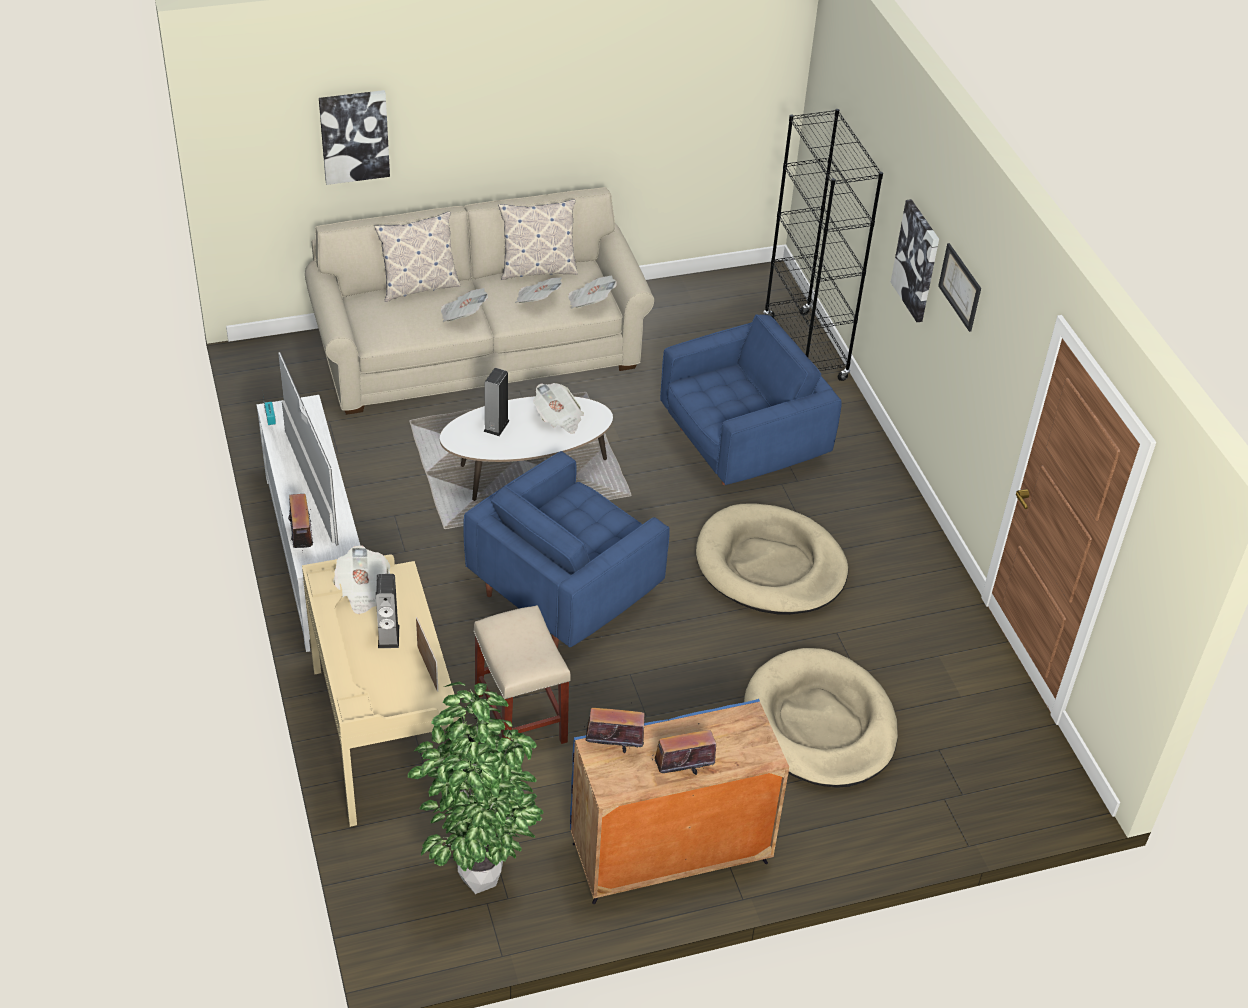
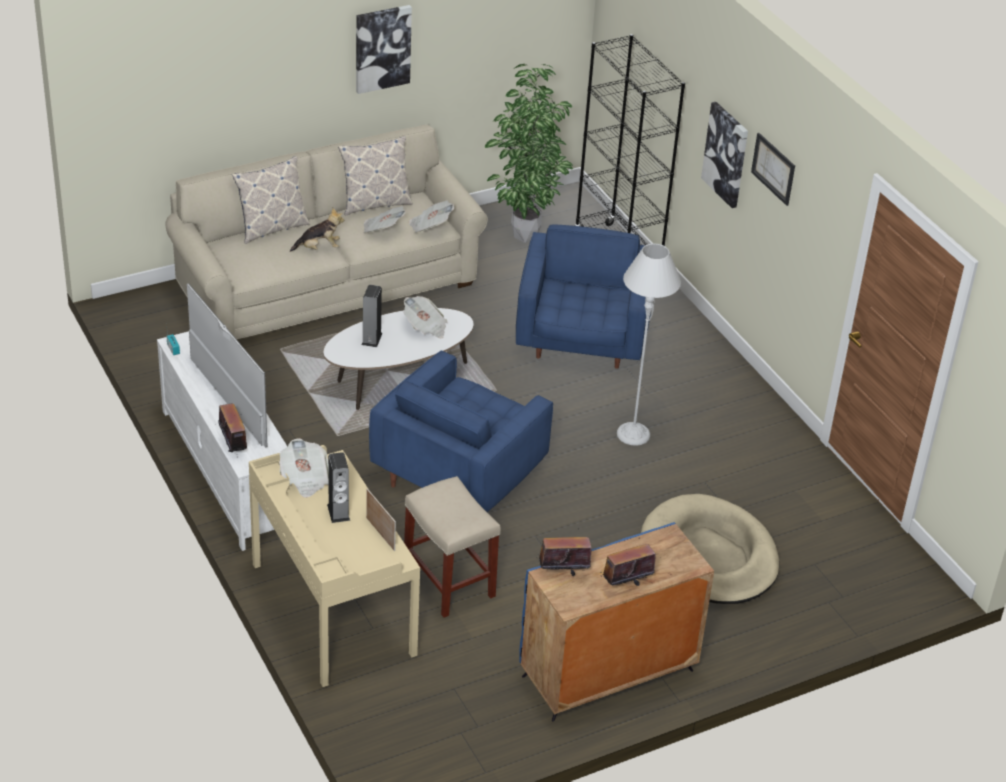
camera: 10 degrees left, 5 degrees down
picture [319,90,390,185] -> picture moved to [356,5,412,94]
potted plant [408,682,544,894] -> potted plant moved to [485,64,573,243]
newspaper [441,288,488,322] -> plush toy [290,208,344,252]
blue armchair [660,314,842,485] -> blue armchair turned 45 degrees counterclockwise [516,225,651,369]
beige dog bed [696,503,848,615] -> grey floor lamp [617,244,681,446]

